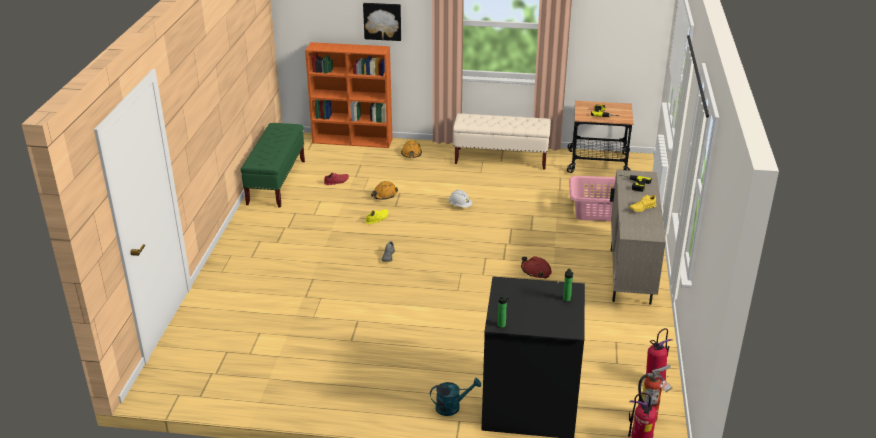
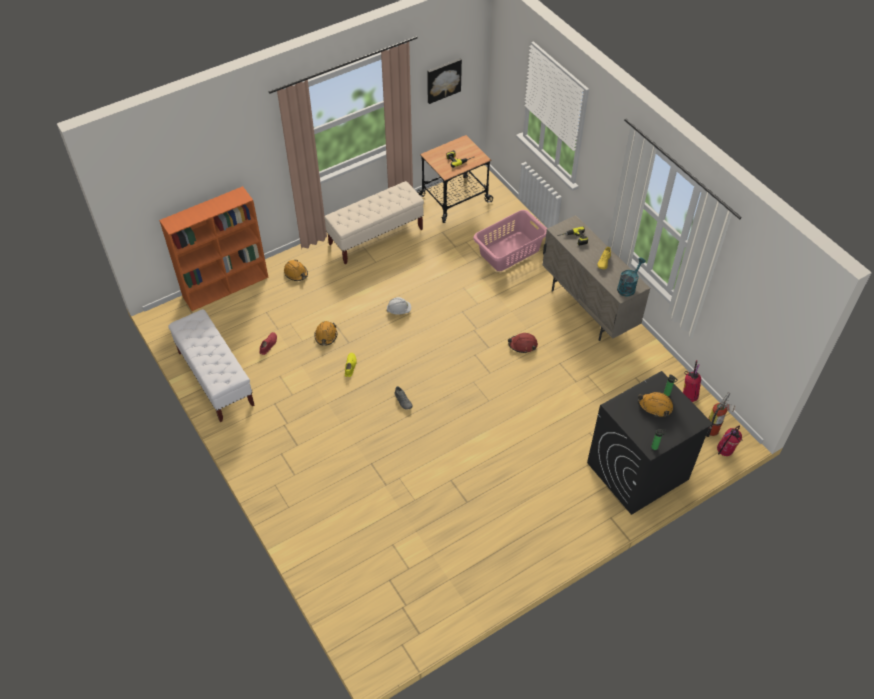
camera: 40 degrees left, 20 degrees up
green bench [240,123,305,208] -> white bench [168,309,255,422]
picture [363,3,401,41] -> picture moved to [427,58,462,104]
turquoise watering can [430,378,481,416] -> turquoise watering can moved to [617,258,646,297]
none -> orange hard hat [638,392,673,417]

